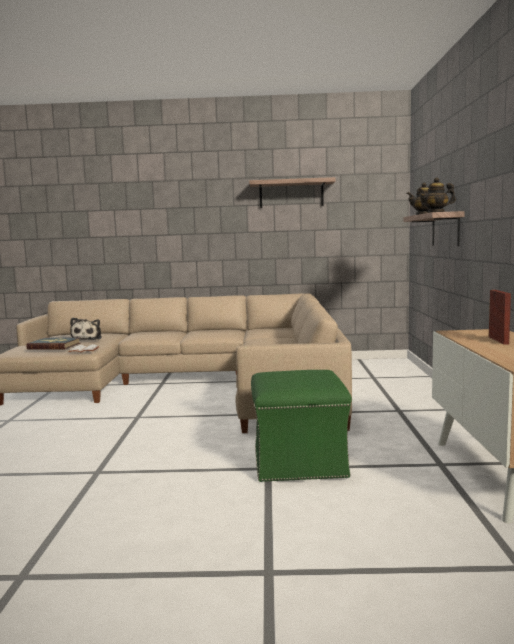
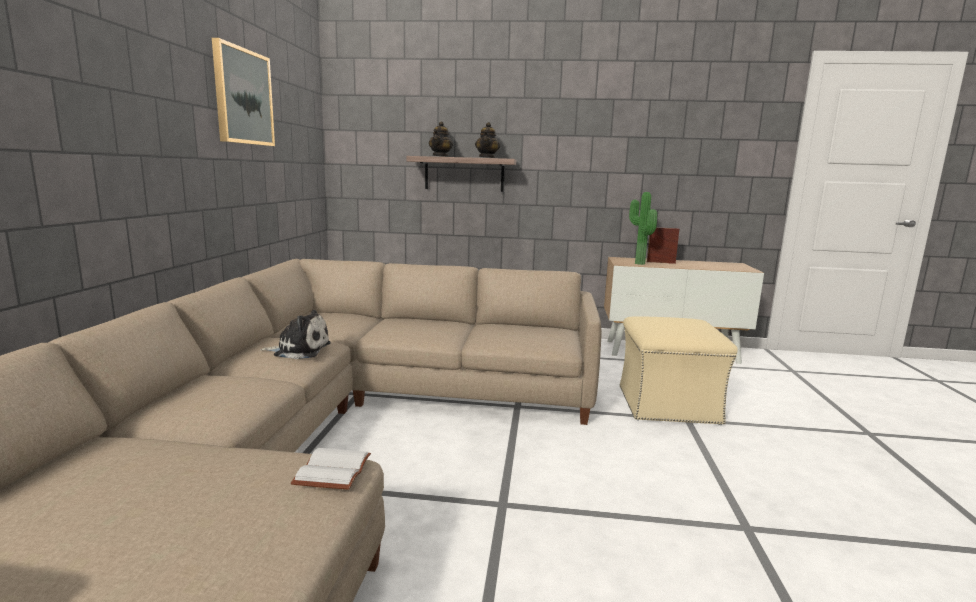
camera: 85 degrees left, 5 degrees up
book [26,337,80,349] -> none
plush toy [70,318,102,340] -> plush toy moved to [260,310,331,359]
shelf [249,177,336,208] -> picture [212,38,275,146]
green ottoman [251,370,352,482] -> beige ottoman [619,317,738,425]
none -> potted plant [629,192,657,265]

